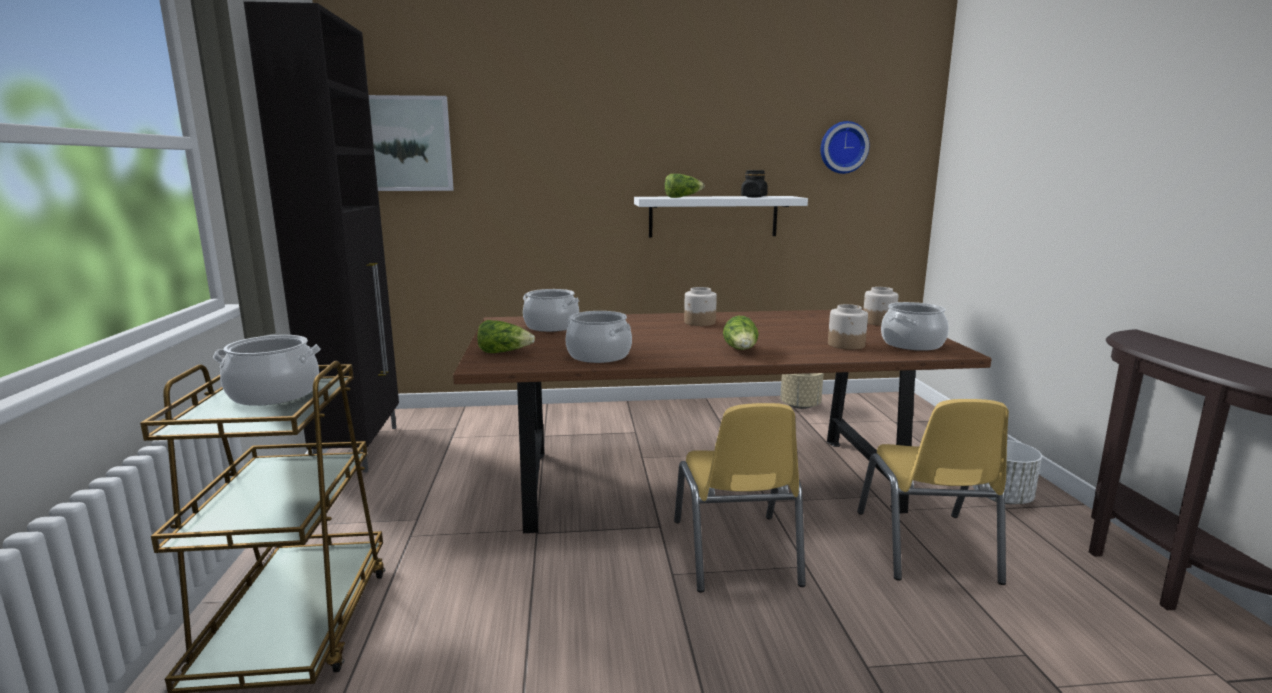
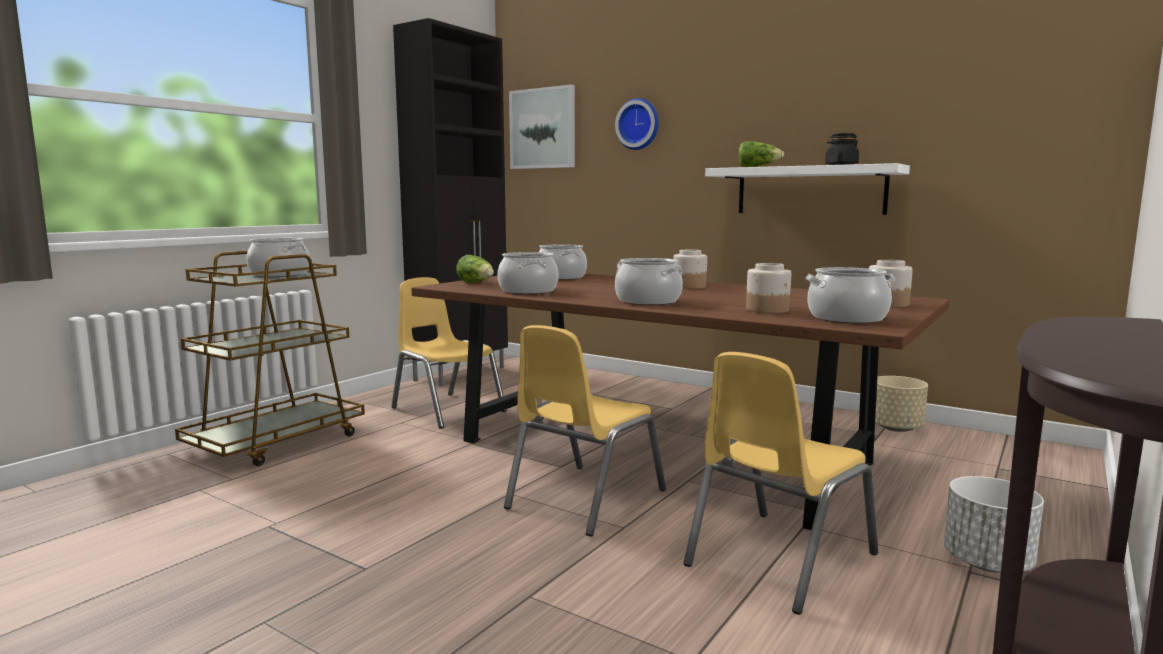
camera: 40 degrees right, 5 degrees down
lettuce [723,316,759,350] -> cooking pot [615,258,683,305]
wall clock [821,121,869,174] -> wall clock moved to [615,98,659,150]
none -> yellow chair [391,277,507,429]

